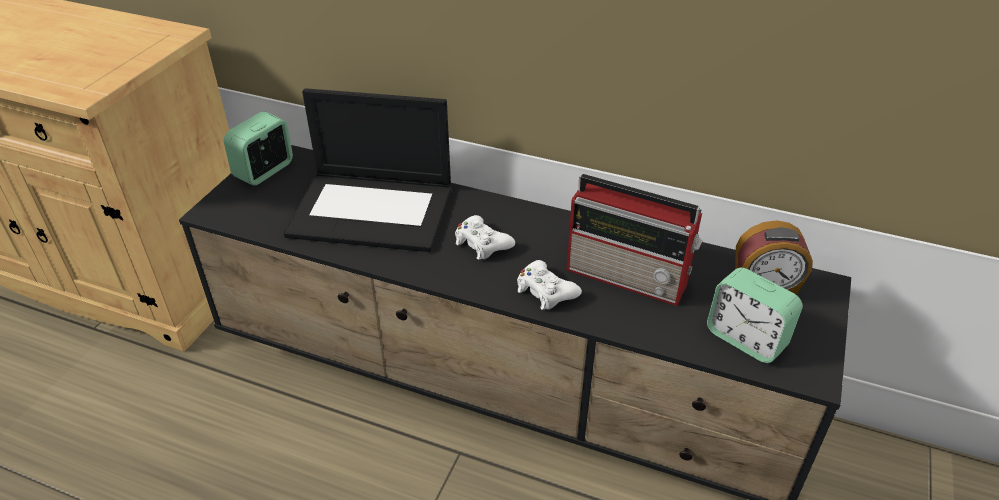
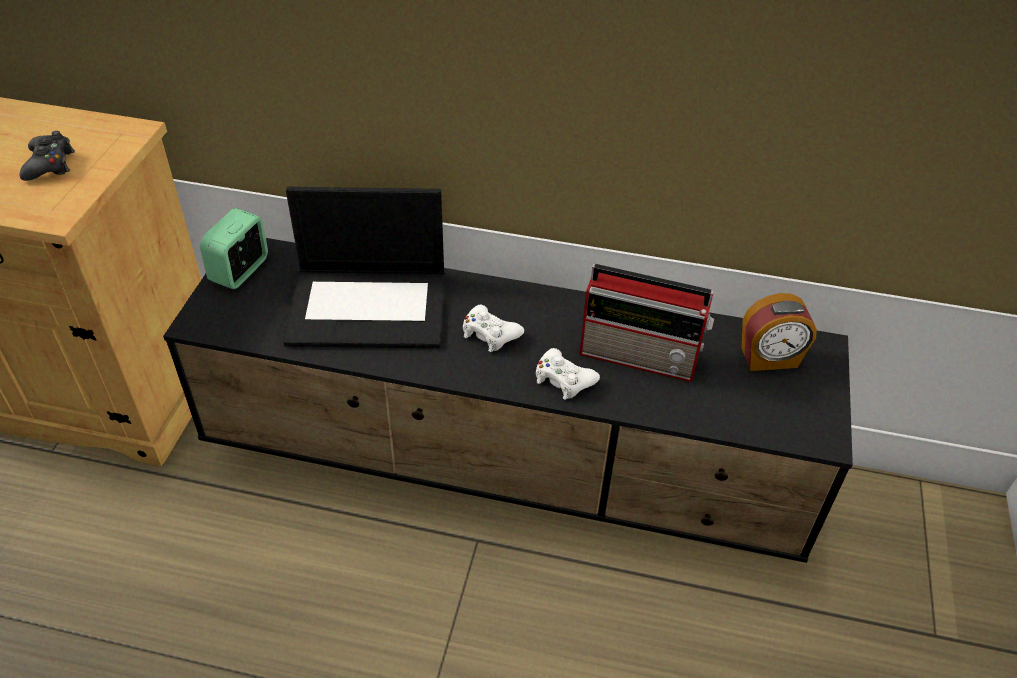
camera: 10 degrees left, 5 degrees up
alarm clock [707,268,803,363] -> none
none -> black game controller [19,131,75,181]

